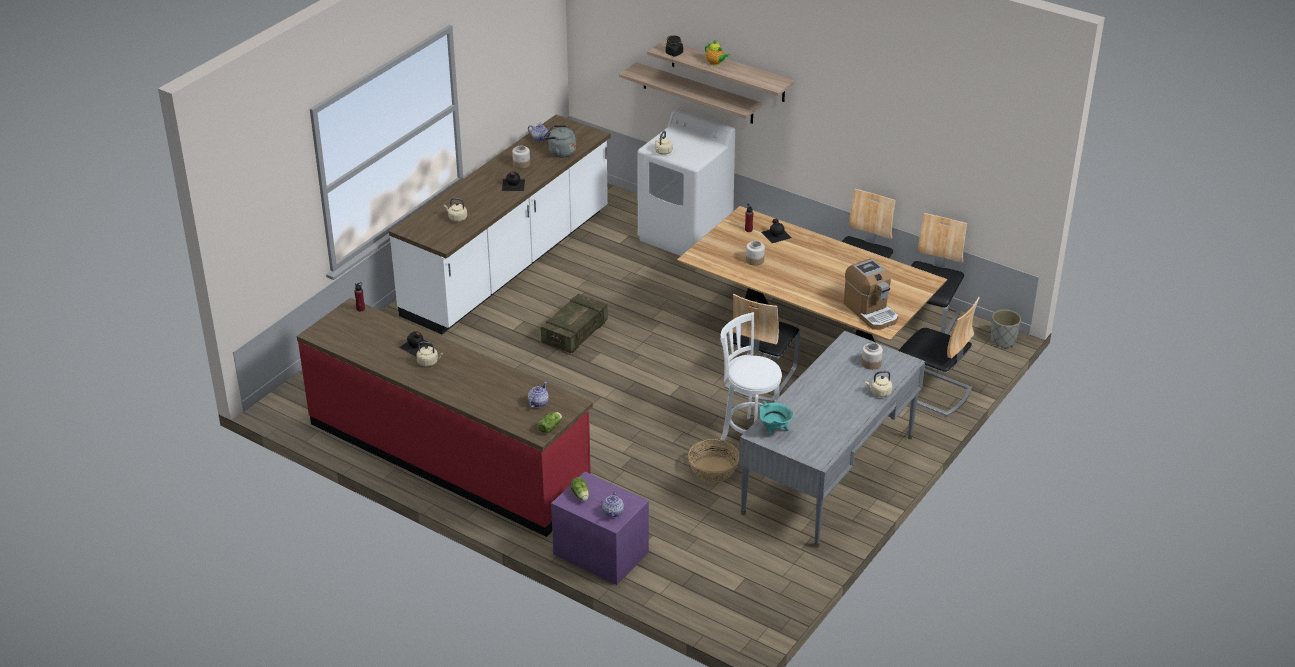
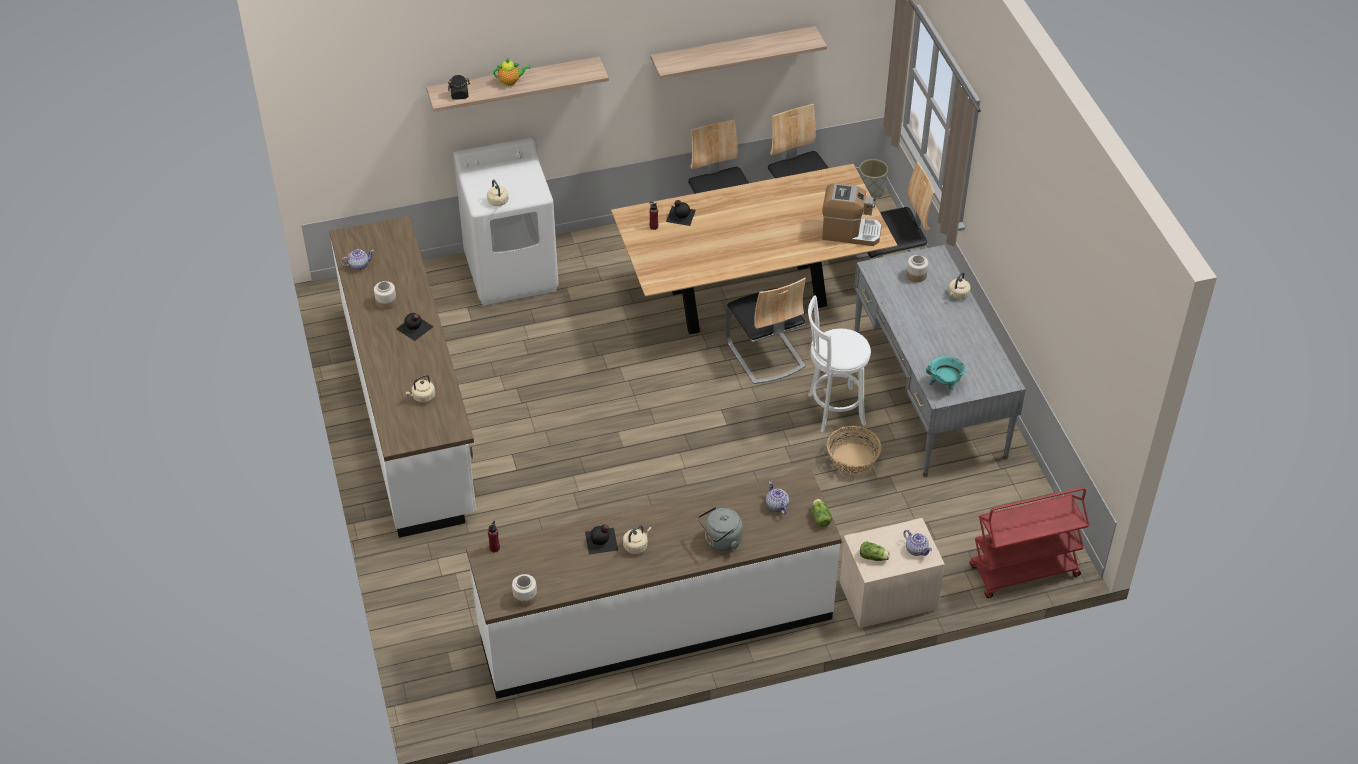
camera: 50 degrees left, 10 degrees up
red counter [297,298,593,537] -> white counter [466,470,842,699]
crate [541,294,608,353] -> none
grey kettle [544,125,576,158] -> grey kettle moved to [698,507,743,551]
purple nightstand [551,472,649,585] -> beige nightstand [840,518,945,628]
shelf [619,62,762,124] -> shelf moved to [650,26,827,79]
jar [746,241,765,266] -> jar moved to [512,574,537,607]
none -> red cart [970,487,1090,598]

